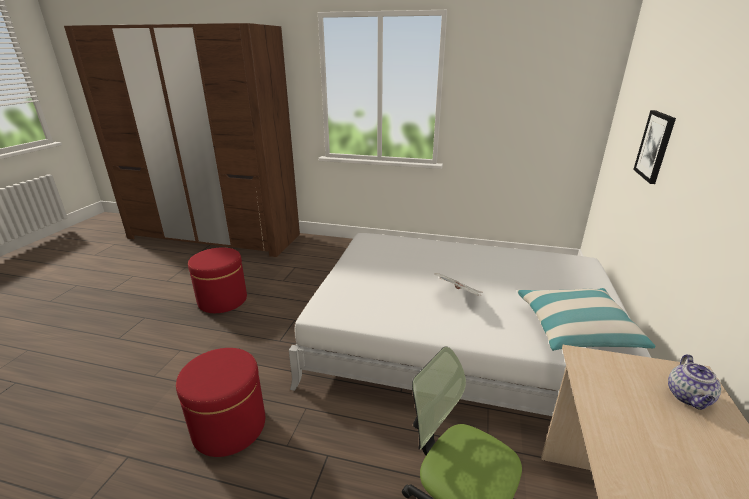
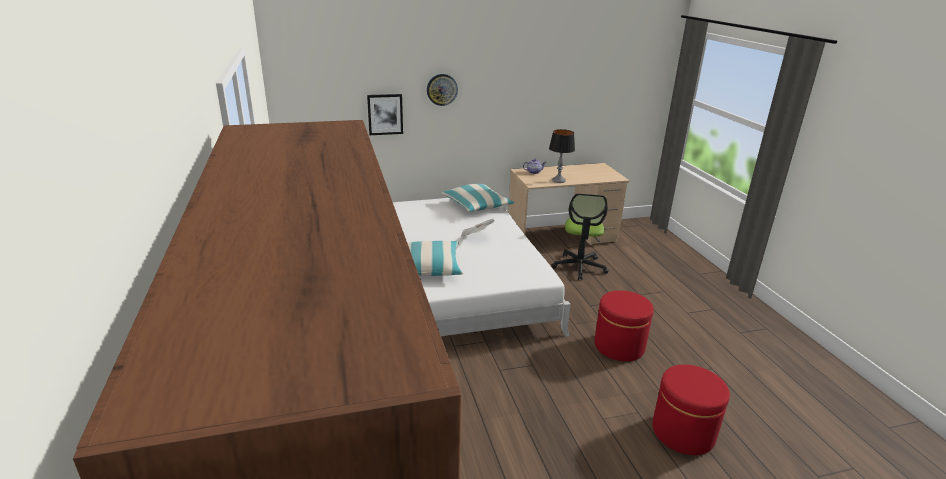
camera: 120 degrees left, 0 degrees up
red ottoman [188,247,247,313] -> red ottoman moved to [652,365,730,455]
none -> pillow [407,241,463,276]
none -> wall clock [427,74,458,106]
none -> table lamp [549,129,575,183]

